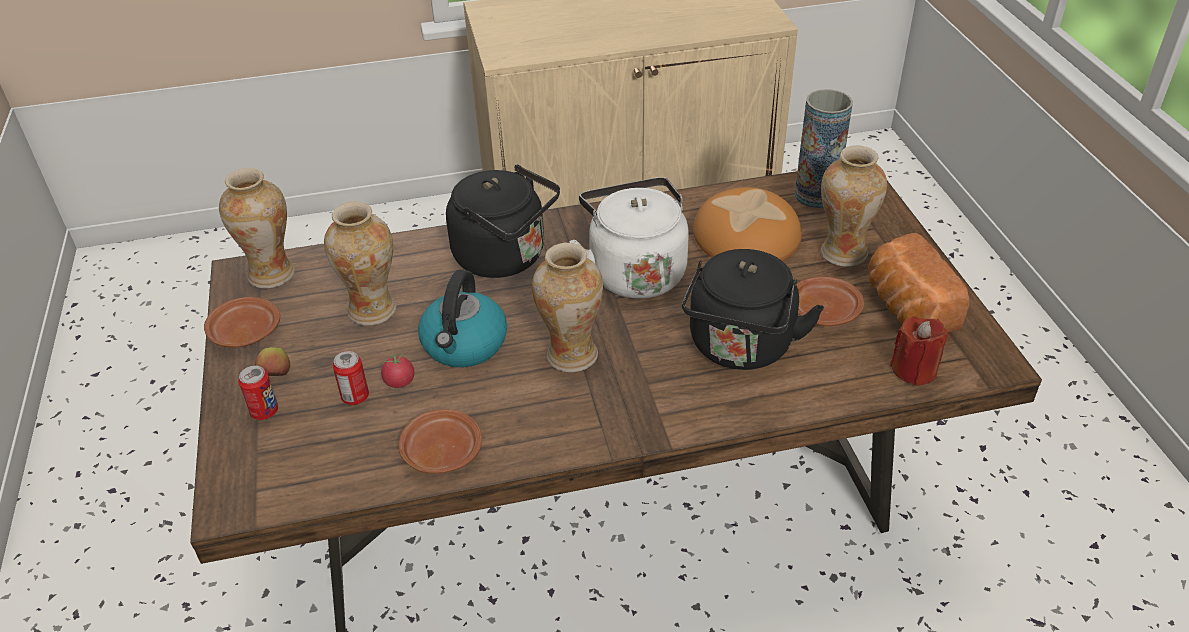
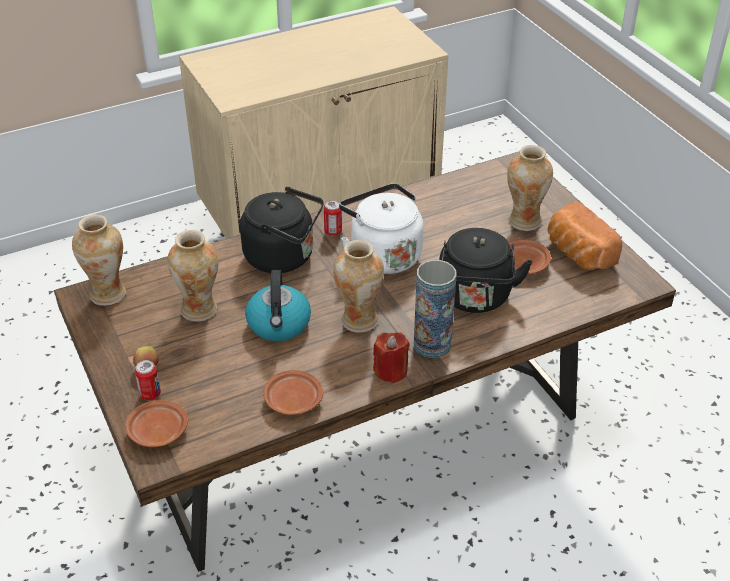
camera: 15 degrees left, 0 degrees up
brown plate [204,297,280,348] -> brown plate moved to [125,400,188,447]
can [333,351,369,405] -> can moved to [324,200,342,236]
tomato [381,353,414,388] -> none
bread [693,187,802,261] -> none
vase [795,89,853,208] -> vase moved to [414,260,457,358]
red candle [890,316,949,386] -> red candle moved to [373,332,410,383]

